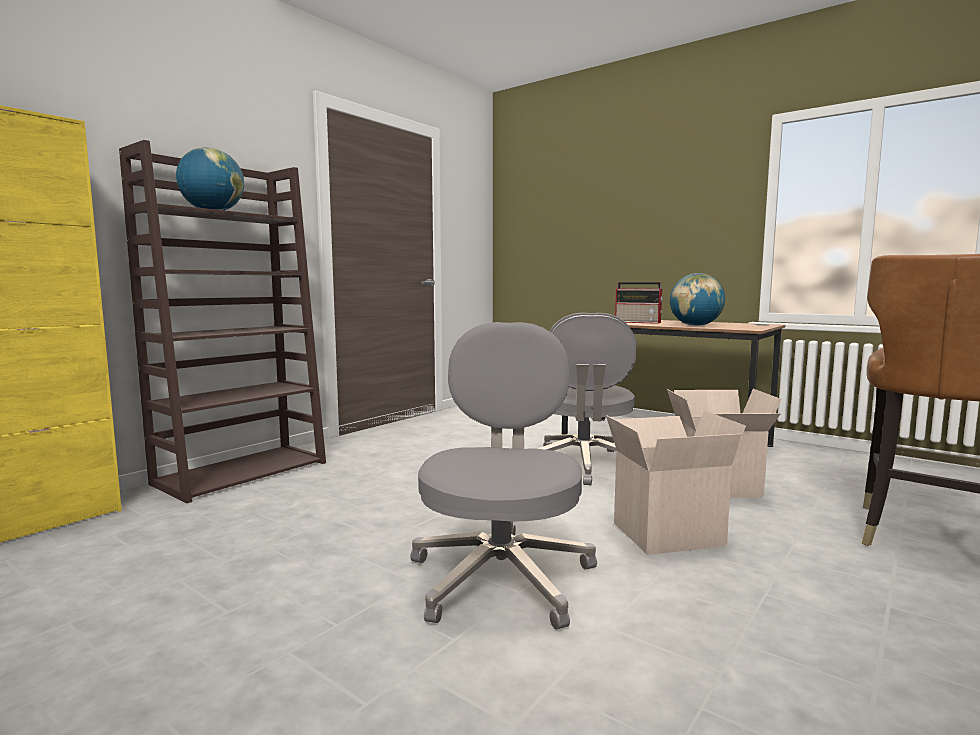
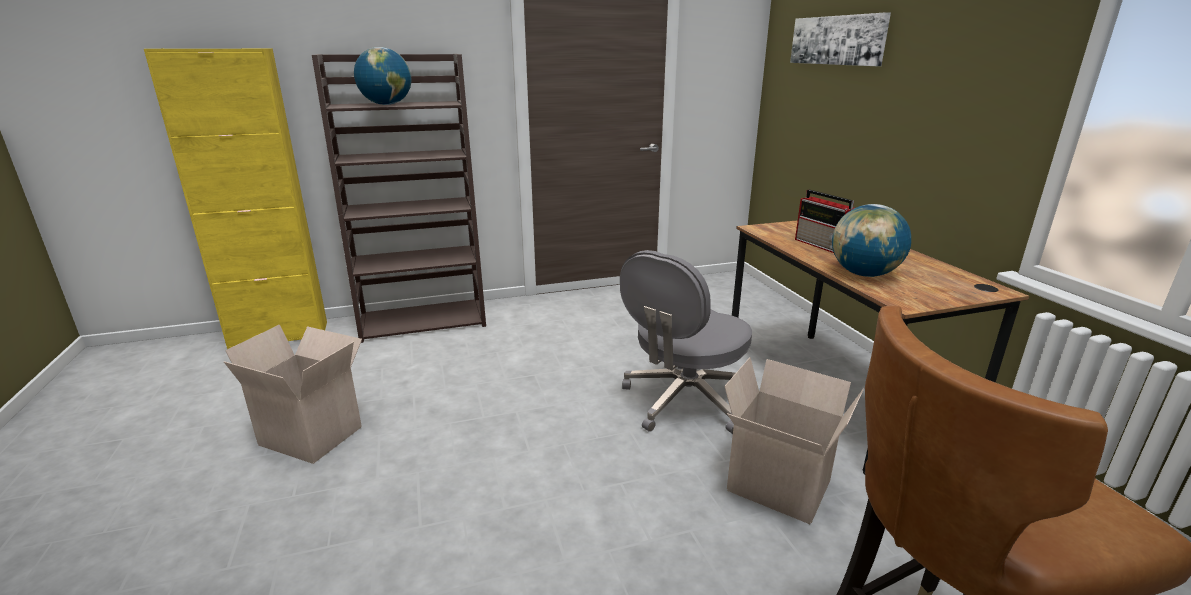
camera: 35 degrees right, 15 degrees up
grey office chair [410,322,597,630] -> none
cardboard box [606,410,746,555] -> cardboard box moved to [224,325,362,464]
none -> picture [790,12,891,66]

